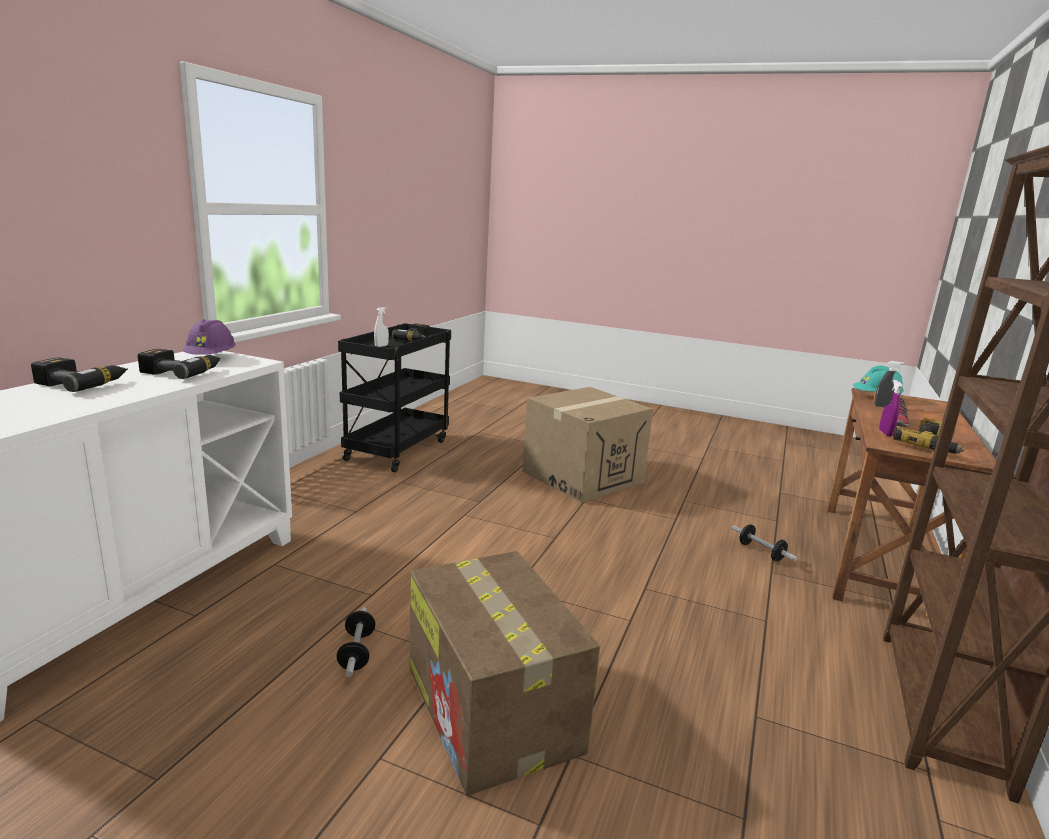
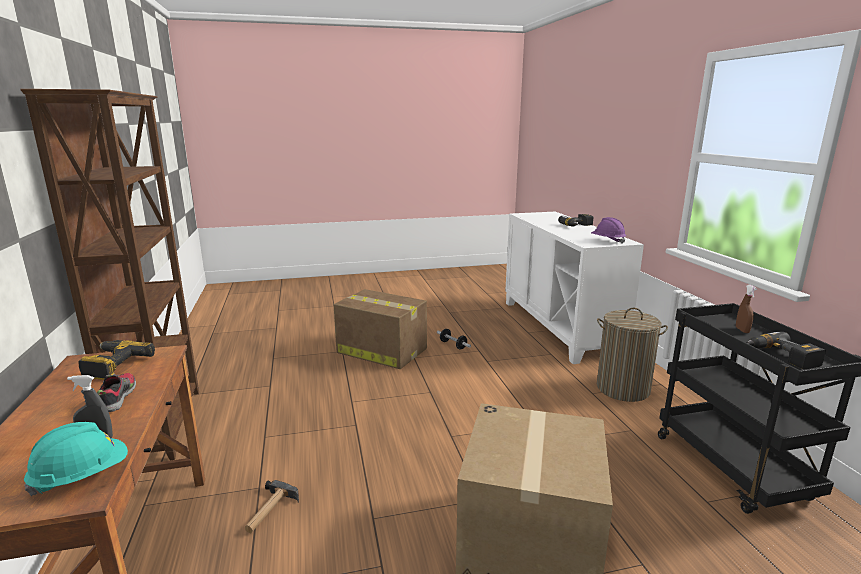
camera: 145 degrees right, 0 degrees up
power drill [138,349,221,379] -> none
white spray bottle [374,307,389,347] -> brown spray bottle [736,285,757,333]
dumbbell [732,524,797,561] -> hammer [245,480,299,533]
purple spray bottle [879,380,903,436] -> none
none -> laundry basket [597,308,668,402]

